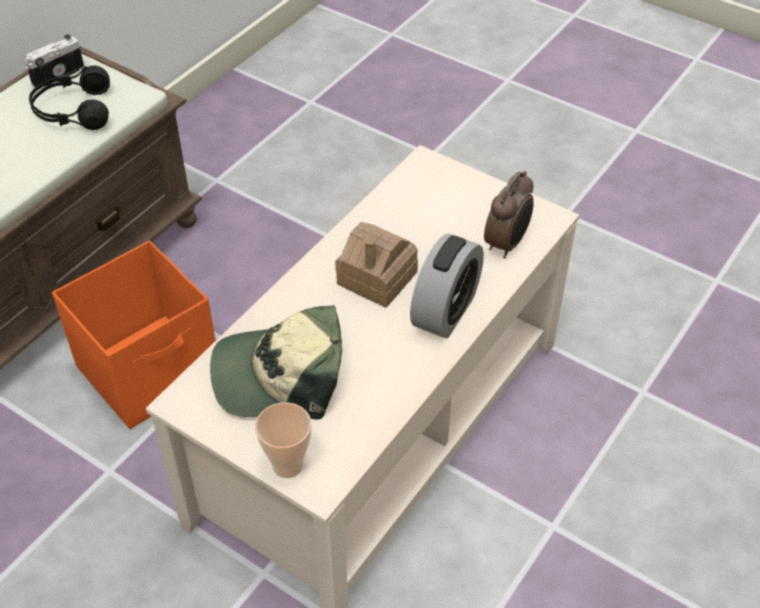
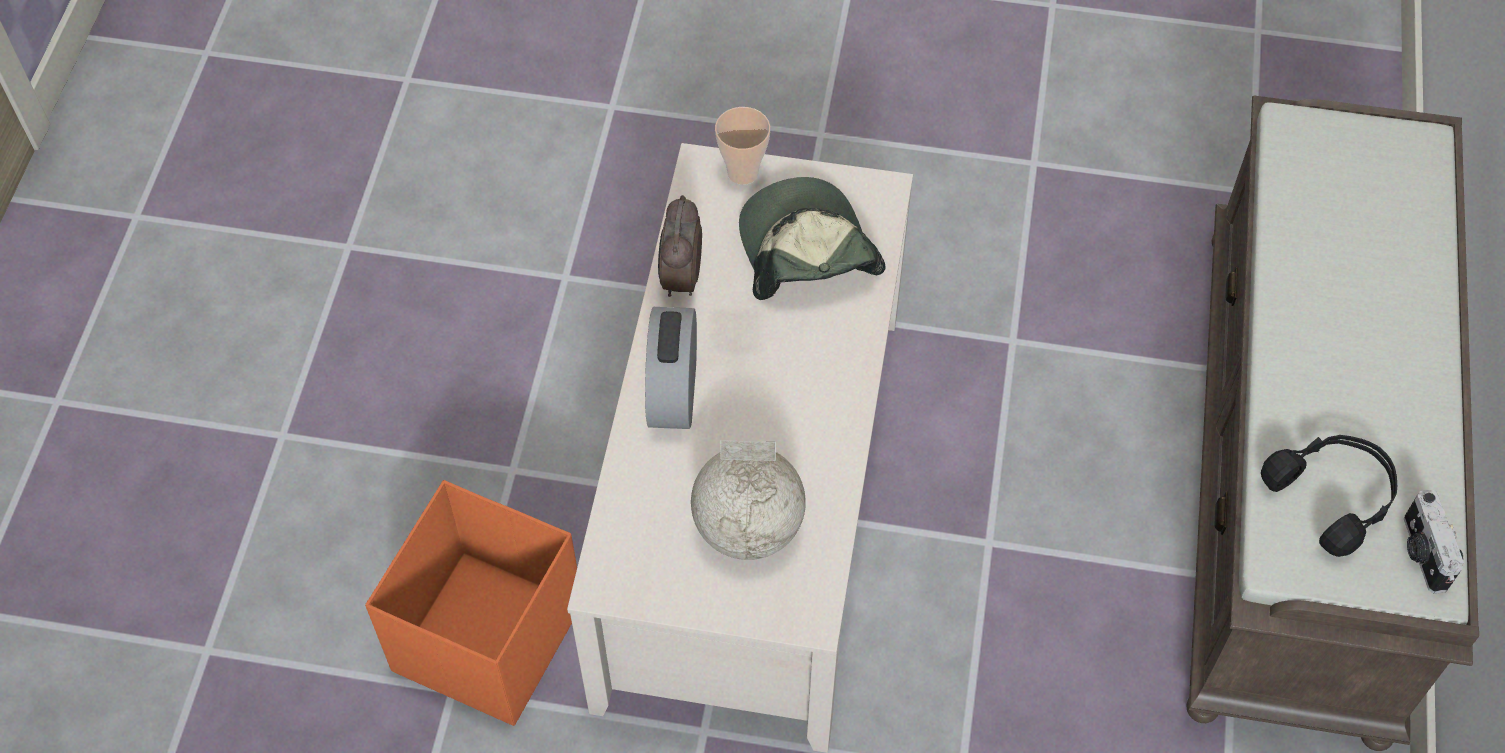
camera: 155 degrees right, 10 degrees up
camera [25,34,84,89] -> camera turned 150 degrees clockwise [1404,490,1464,594]
orange storage box [52,241,216,429] -> orange storage box moved to [365,480,577,726]
cap [210,305,342,420] -> cap turned 75 degrees counterclockwise [739,177,885,300]
toy house [335,222,418,308] -> none
alarm clock [484,171,534,259] -> alarm clock moved to [658,195,702,297]
none -> globe [691,440,806,560]

